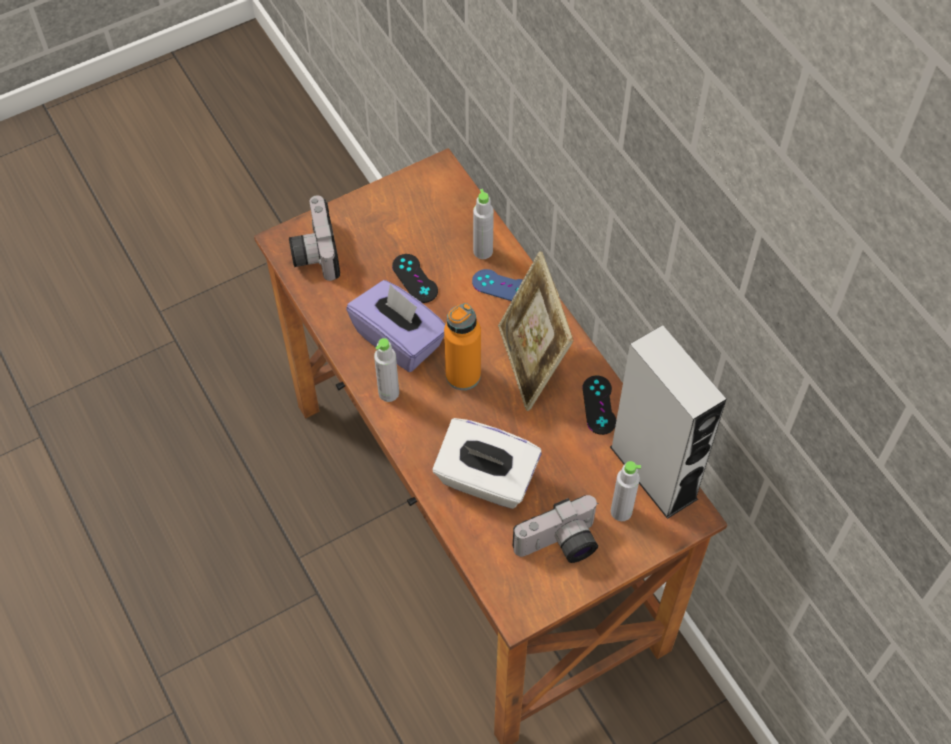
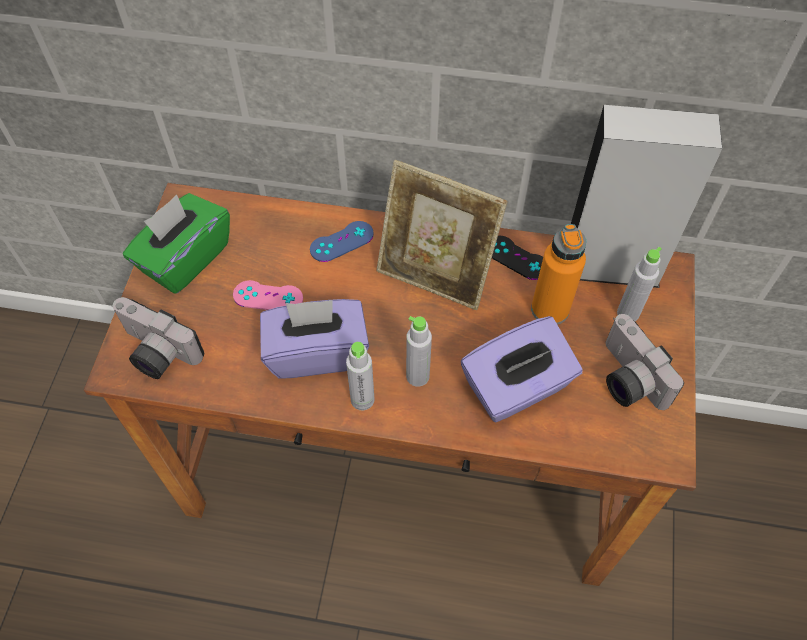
camera: 50 degrees left, 0 degrees up
black game controller [392,254,438,303] -> pink game controller [233,280,303,310]
white tissue box [433,418,542,509] -> purple tissue box [461,316,583,422]
orange bottle [444,303,481,390] -> orange bottle moved to [531,224,586,325]
grey bottle [473,189,494,259] -> grey bottle moved to [406,316,432,387]
camera [513,495,599,563] -> camera turned 135 degrees clockwise [606,314,684,410]
none -> green tissue box [123,193,230,294]

